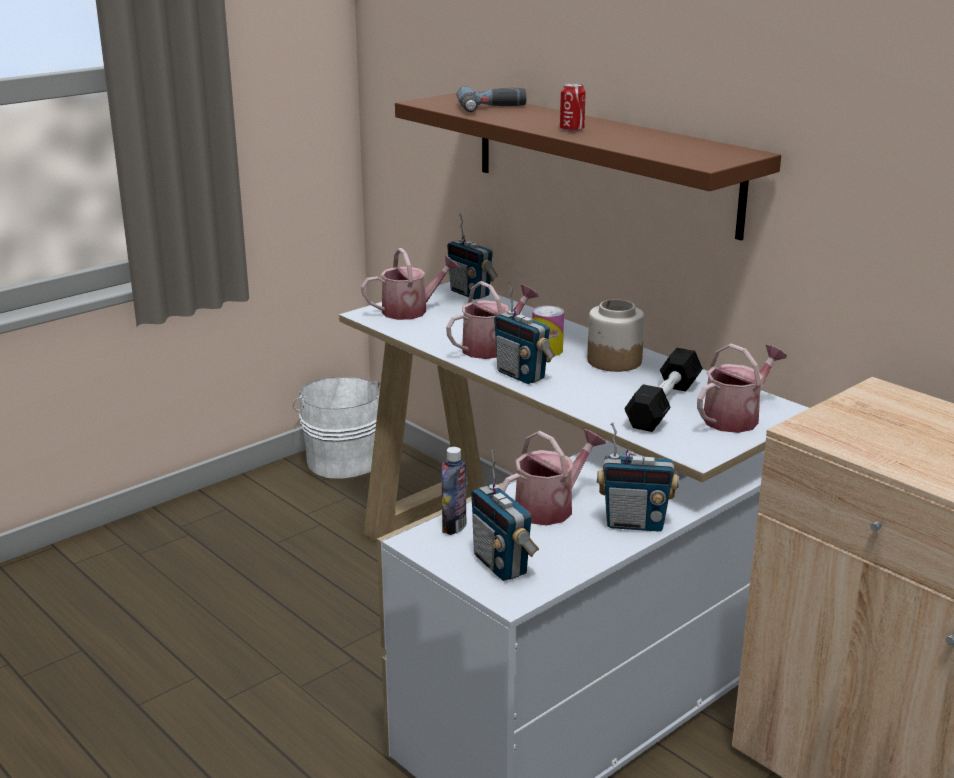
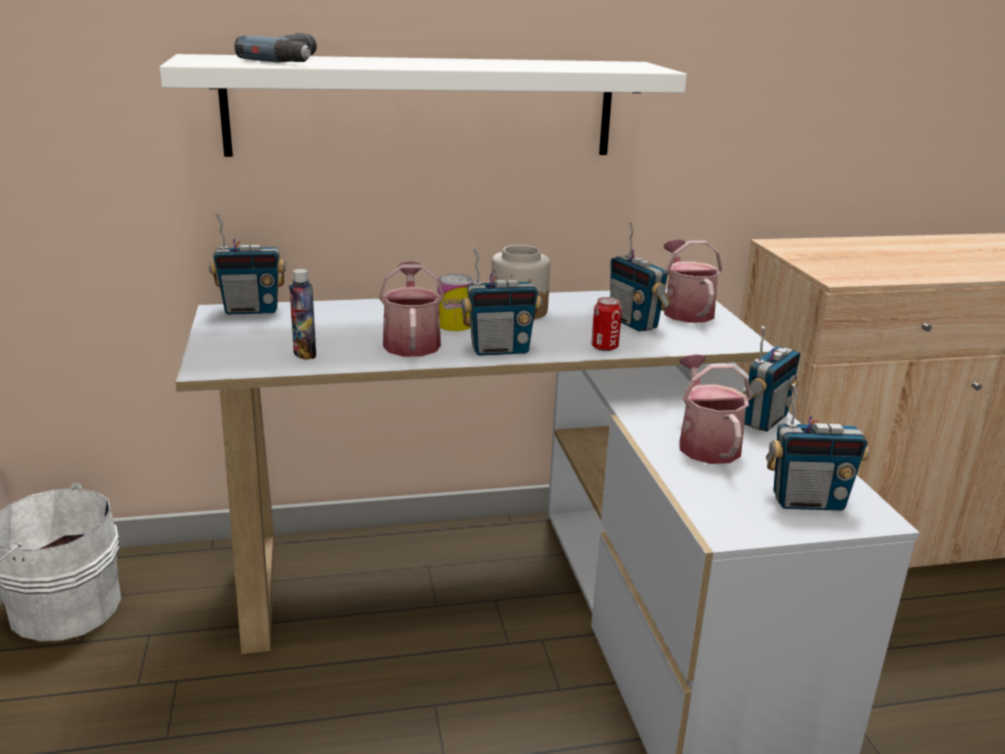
camera: 60 degrees left, 0 degrees up
watering can [361,248,460,320] -> none
brown shelf [395,93,781,240] -> white shelf [160,54,687,157]
bottle [441,447,466,535] -> bottle moved to [289,269,316,360]
can [560,83,586,132] -> can moved to [591,297,622,351]
black dumbbell [624,348,703,432] -> radio [610,223,671,332]

